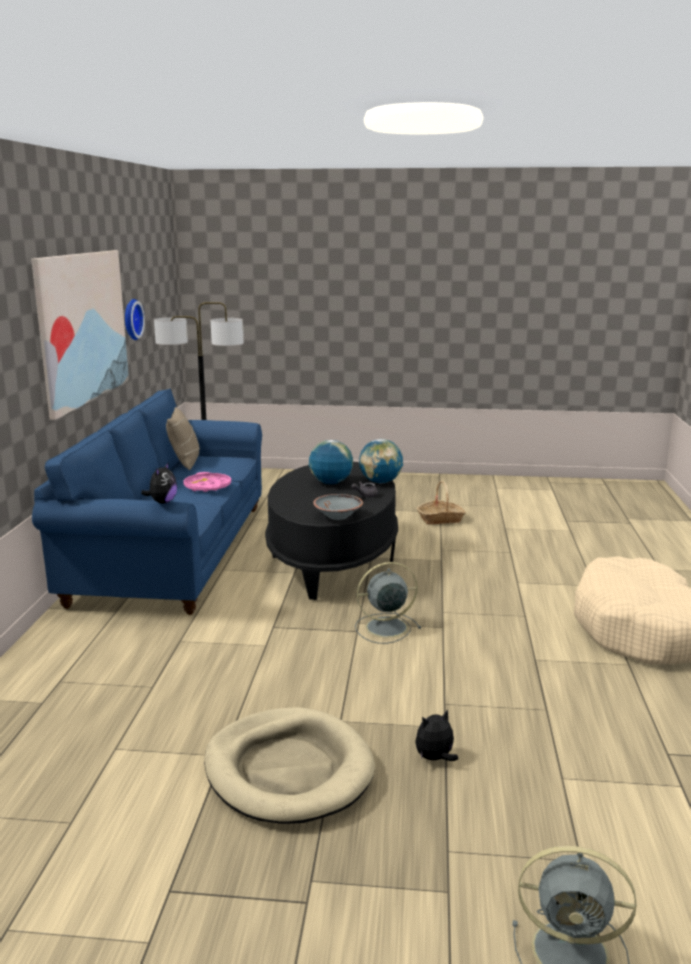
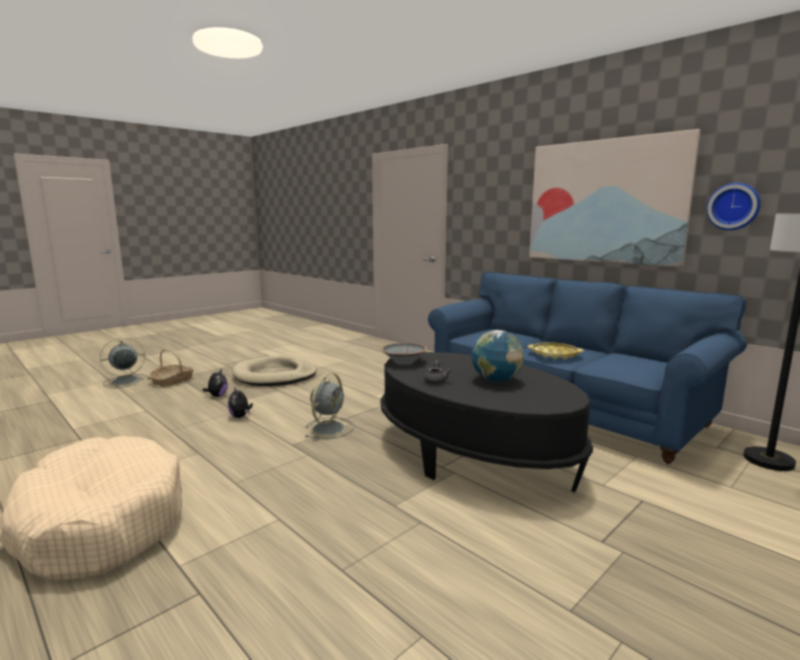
camera: 130 degrees right, 5 degrees down
plush toy [141,462,177,504] -> plush toy moved to [228,387,253,418]
beige pillow [166,407,200,470] -> none
pink tray [183,472,231,492] -> yellow tray [528,342,584,359]
globe [359,439,403,483] -> none
basket [417,481,466,524] -> basket moved to [148,349,194,386]

